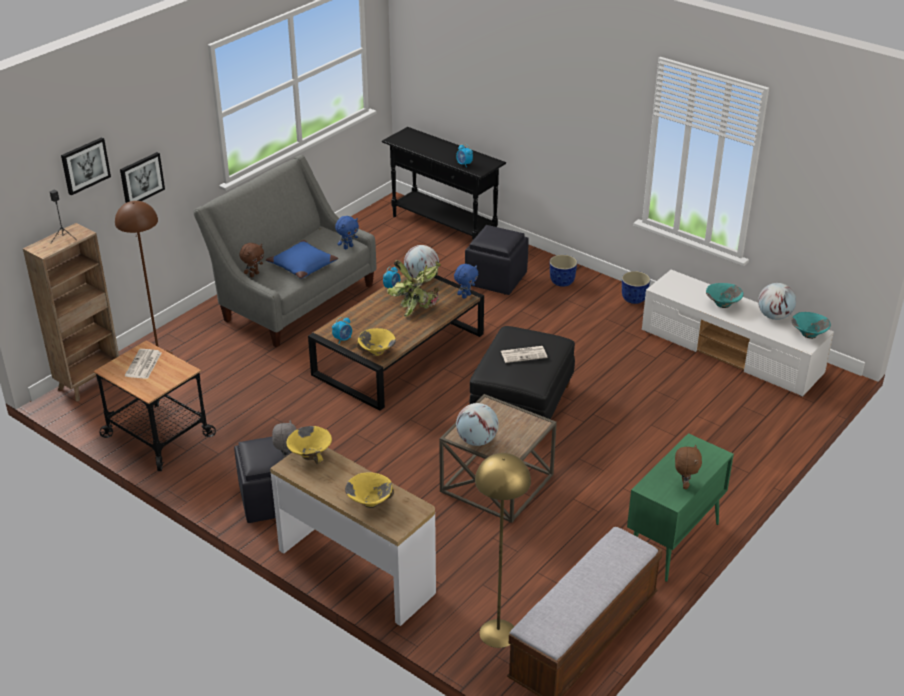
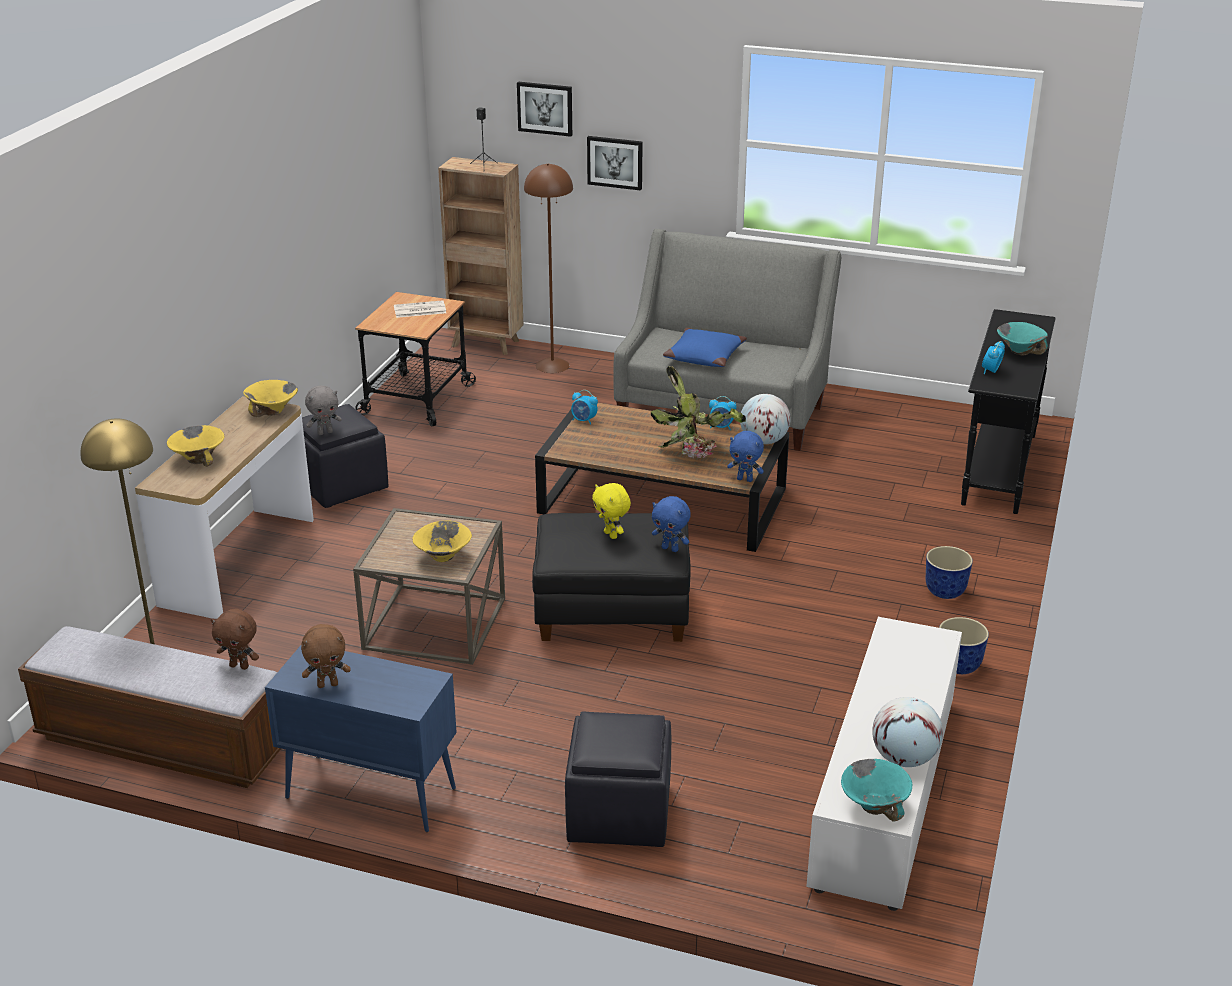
camera: 70 degrees right, 5 degrees down
brown plush toy [239,243,264,277] -> brown plush toy moved to [211,609,259,670]
blue plush toy [335,216,359,250] -> blue plush toy moved to [652,496,691,552]
yellow bowl [357,328,396,356] -> yellow bowl moved to [413,520,472,562]
globe [456,403,499,446] -> none
black ottoman [465,225,529,295] -> black ottoman moved to [565,712,671,847]
newspaper [501,346,548,363] -> yellow plush toy [592,483,631,539]
green cabinet [627,433,734,582] -> blue cabinet [265,645,457,832]
turquoise bowl [706,283,743,308] -> turquoise bowl moved to [997,322,1048,355]

